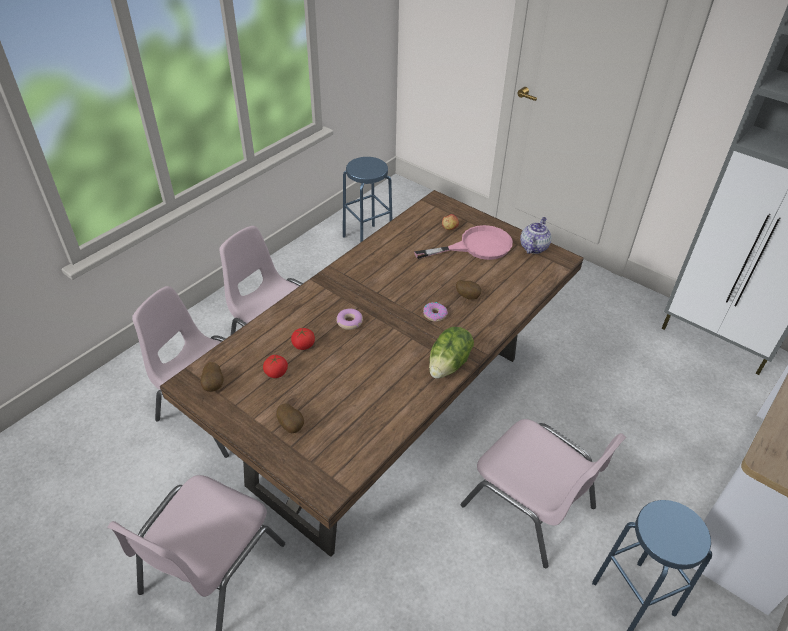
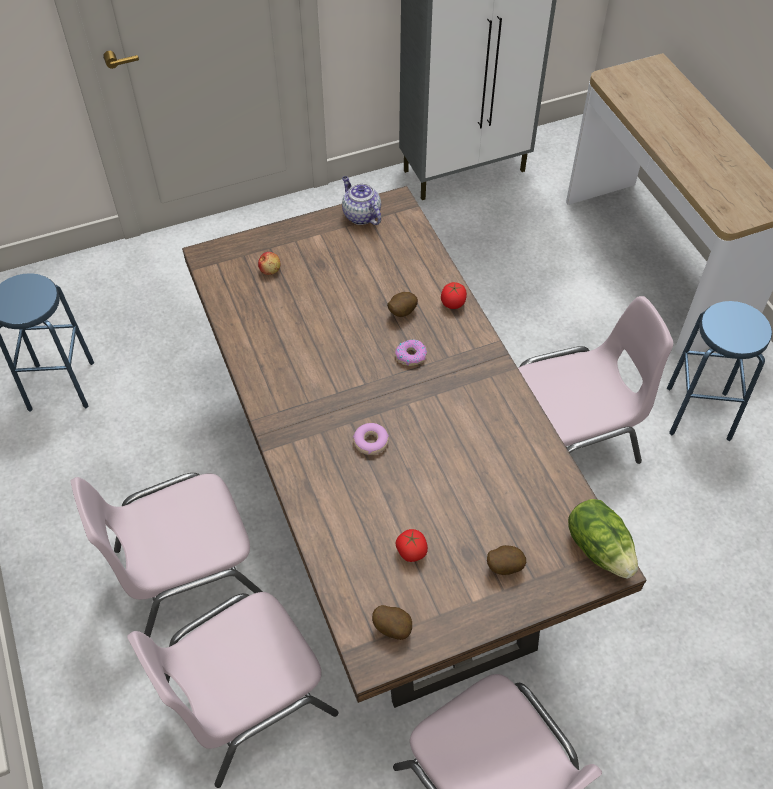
camera: 60 degrees left, 10 degrees up
tomato [291,328,315,350] -> tomato moved to [441,282,467,309]
pink frying pan [414,225,513,260] -> none
lettuce [429,327,474,378] -> lettuce moved to [568,499,638,579]

